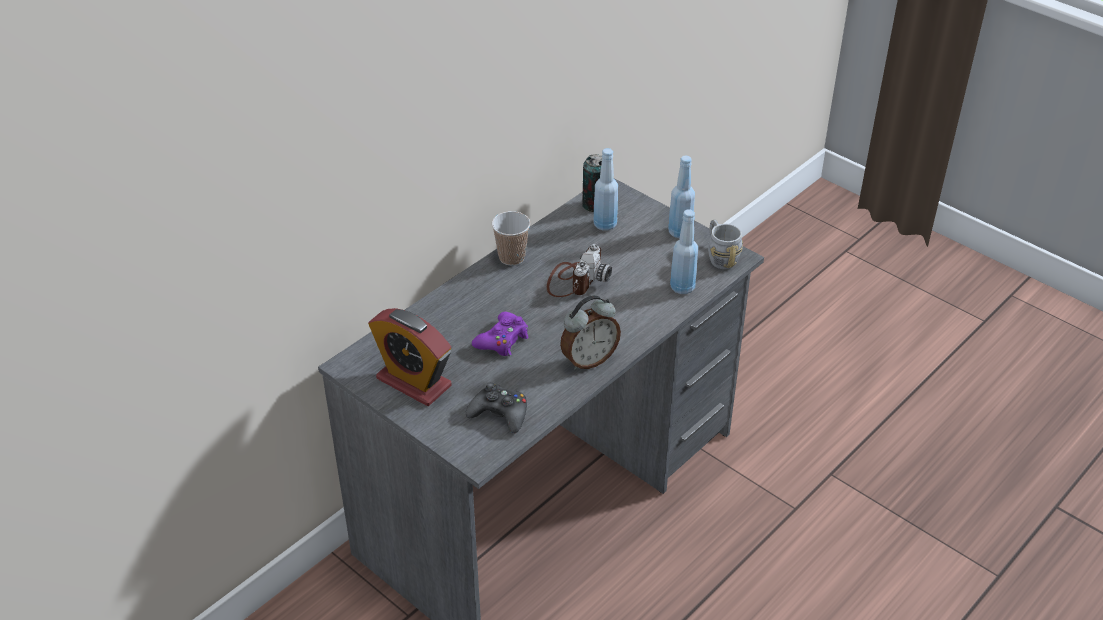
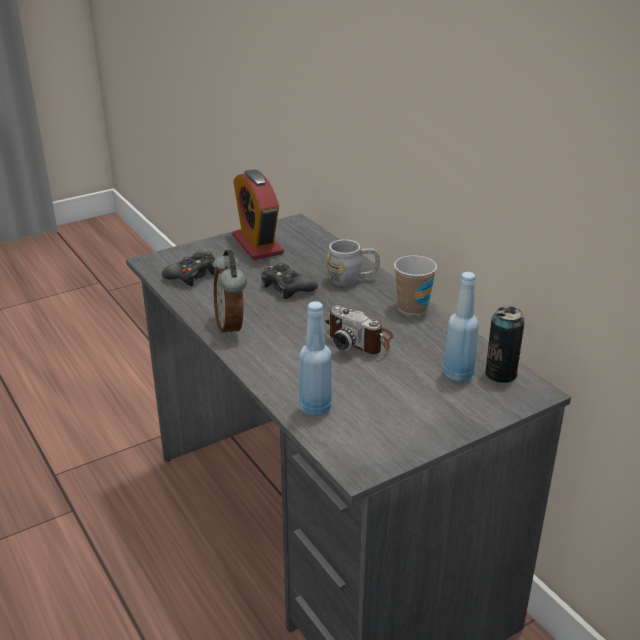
camera: 105 degrees right, 10 degrees down
alarm clock [368,308,452,406] -> alarm clock turned 75 degrees counterclockwise [232,169,284,260]
purple game controller [472,312,529,356] -> black game controller [261,263,318,299]
blue bottle [668,156,695,238] -> none
grey mug [708,220,743,269] -> grey mug moved to [326,239,380,287]

